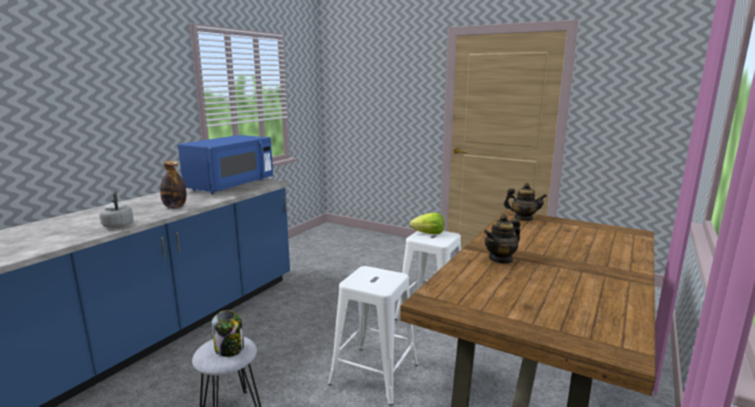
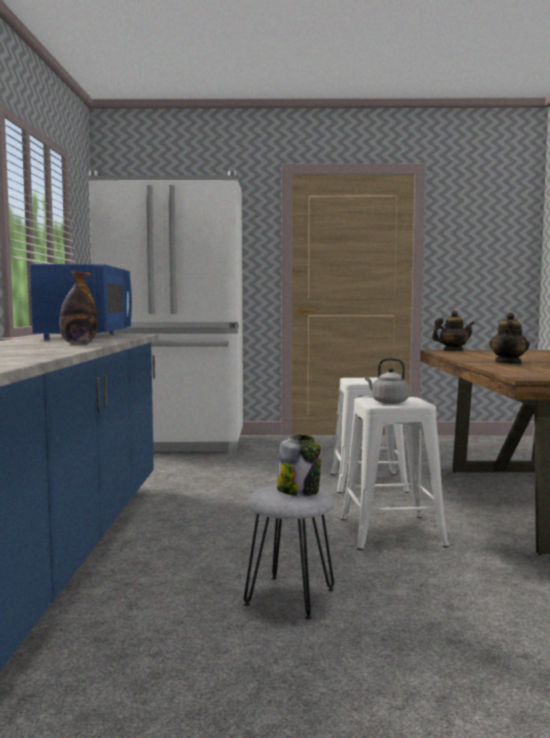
camera: 30 degrees left, 10 degrees down
grey kettle [99,190,134,228] -> grey kettle moved to [365,358,409,404]
lettuce [410,213,444,234] -> none
none -> white fridge [88,171,243,453]

